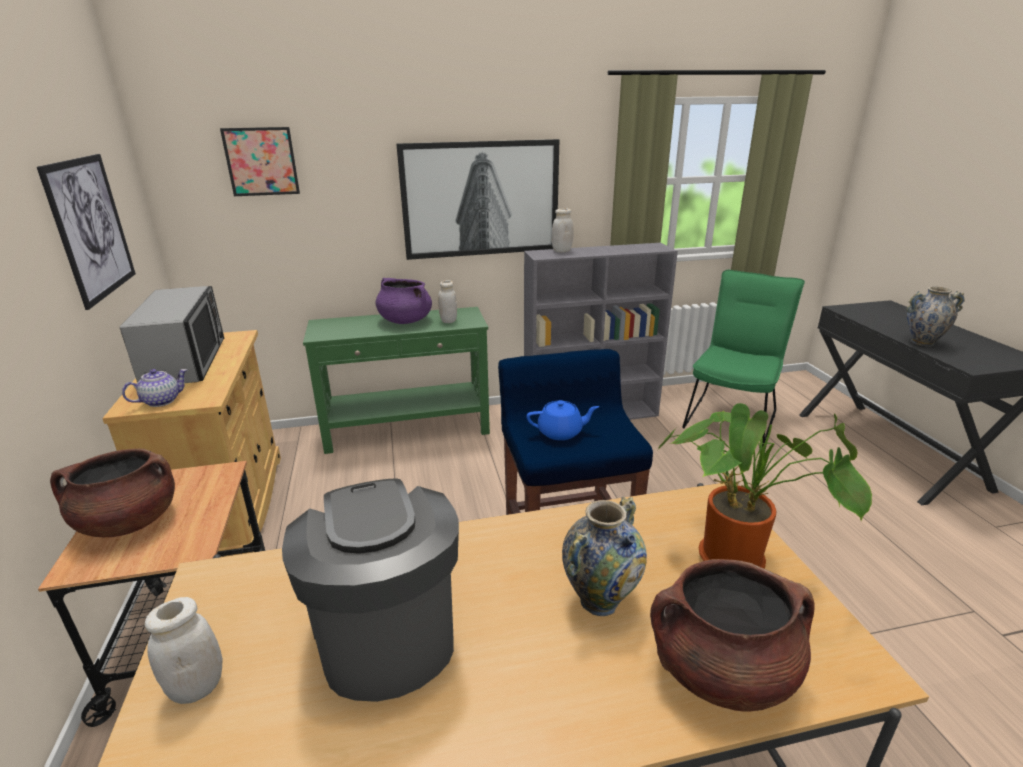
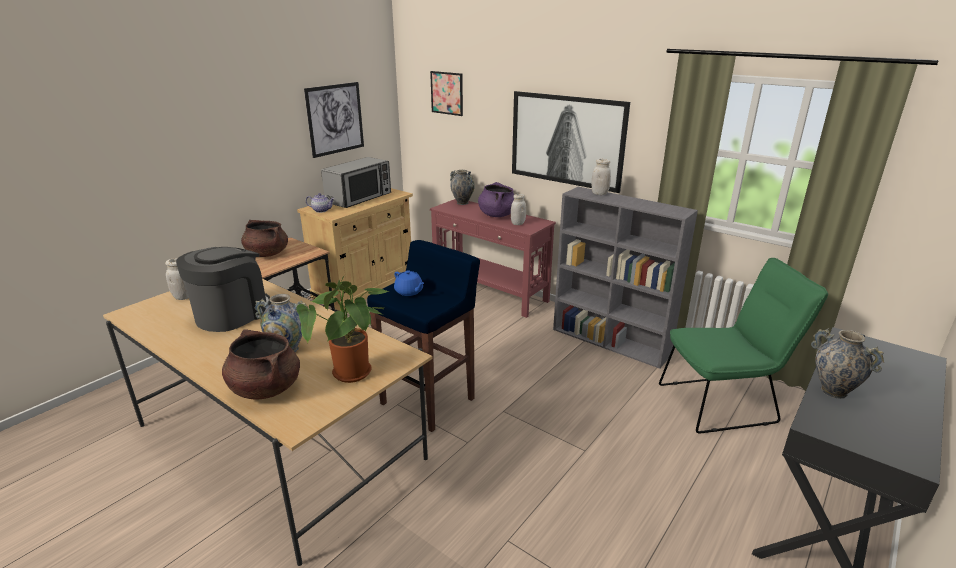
camera: 50 degrees right, 0 degrees up
green console table [303,307,490,454] -> red console table [430,199,556,318]
none -> vase [450,170,475,205]

